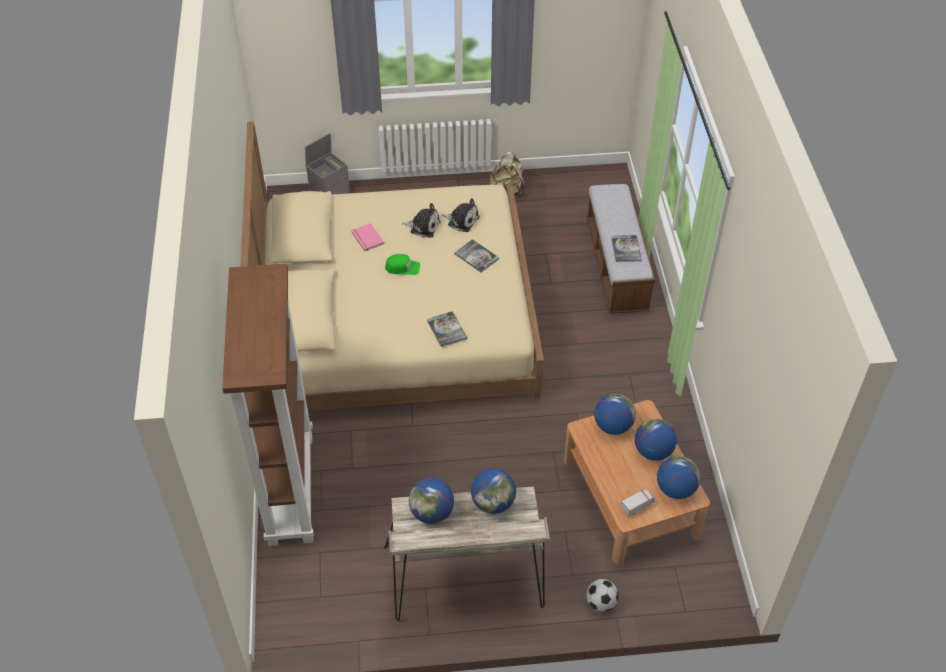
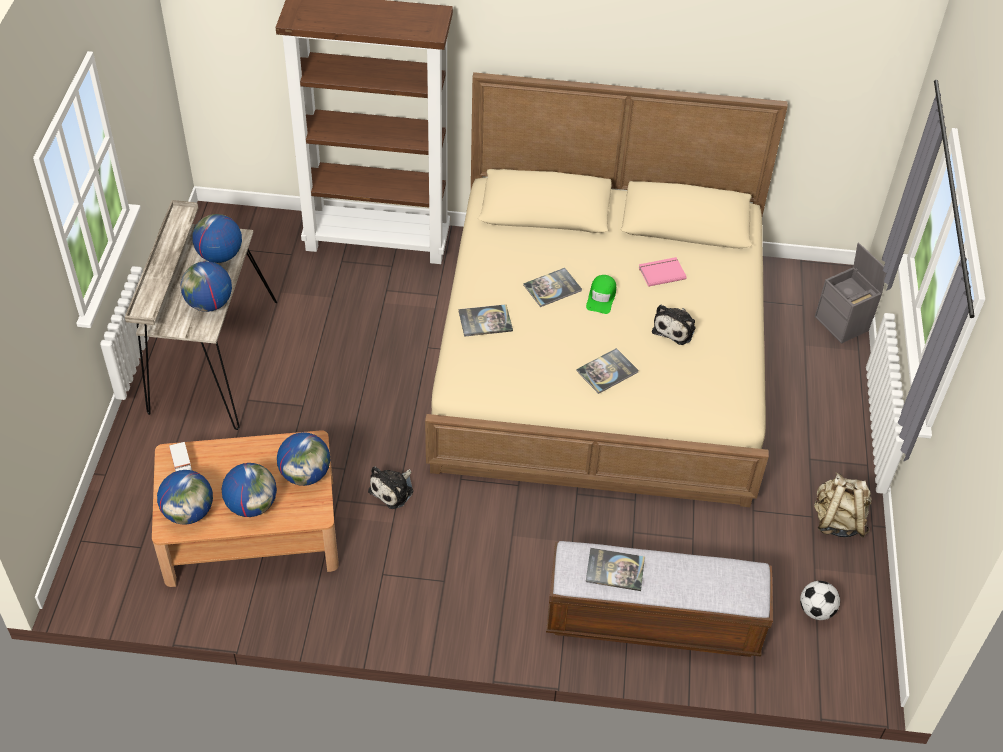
camera: 100 degrees right, 0 degrees up
plush toy [441,198,480,232] -> plush toy moved to [368,466,413,509]
football [586,579,618,612] -> football moved to [800,581,840,620]
none -> book [523,268,582,307]

